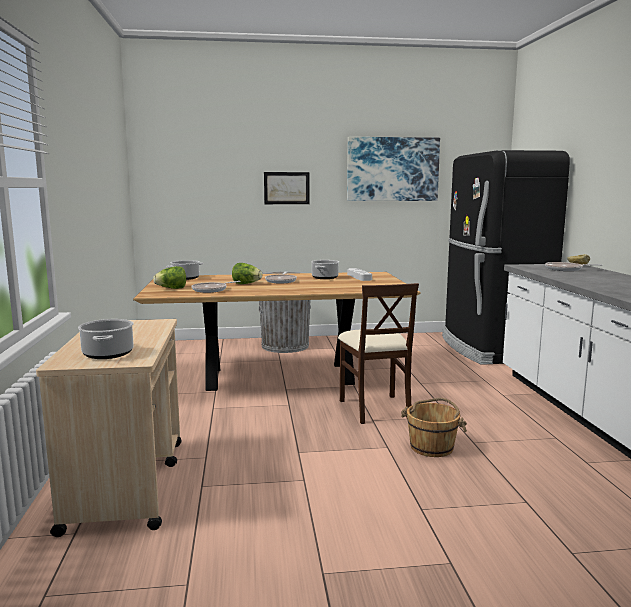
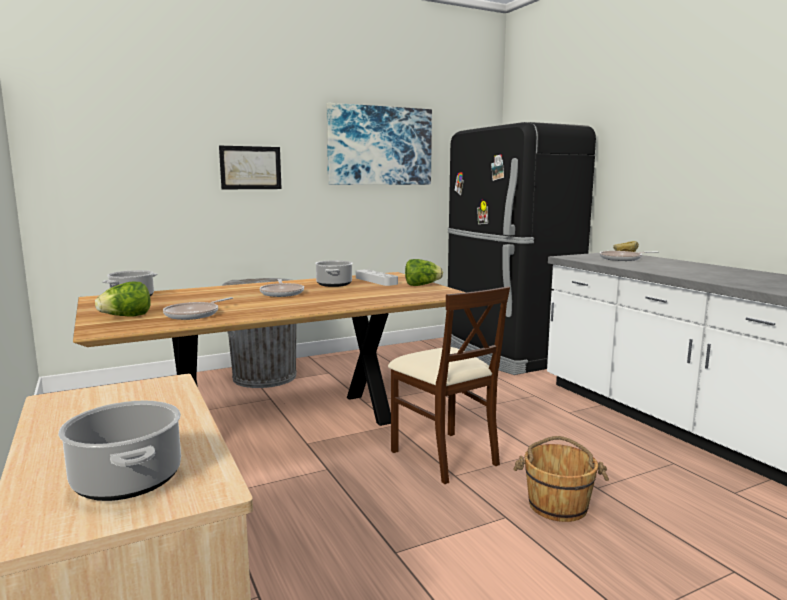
camera: 20 degrees left, 0 degrees up
lettuce [232,263,262,284] -> lettuce moved to [405,259,443,286]

